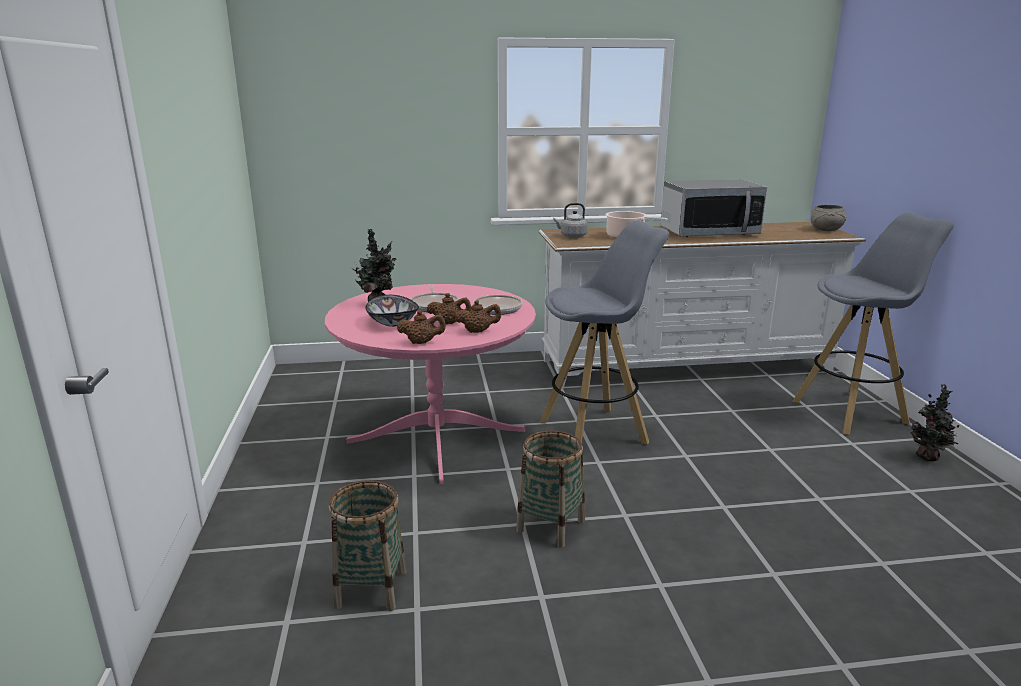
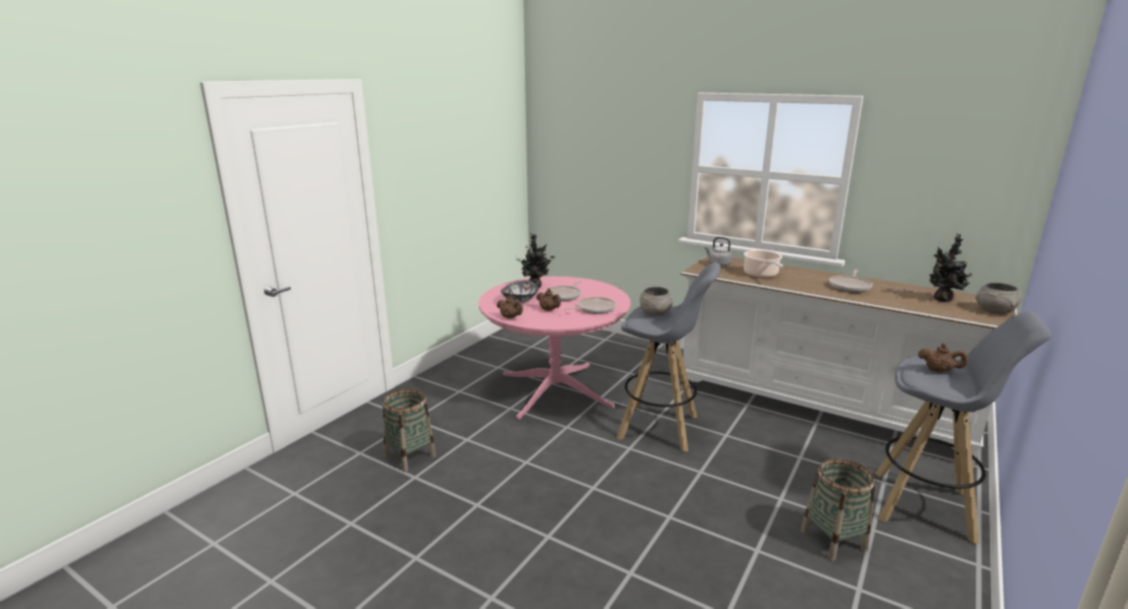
camera: 40 degrees right, 0 degrees up
brown teapot [455,300,501,333] -> brown teapot moved to [918,343,968,372]
basket [516,430,585,548] -> basket moved to [801,458,875,561]
microwave [661,179,767,237] -> frying pan [829,270,873,292]
potted plant [910,384,959,462] -> potted plant moved to [929,233,972,302]
none -> grey bowl [640,287,673,316]

